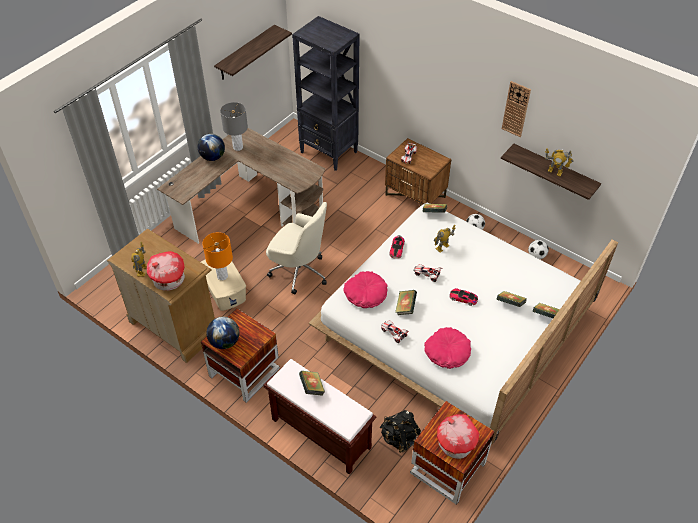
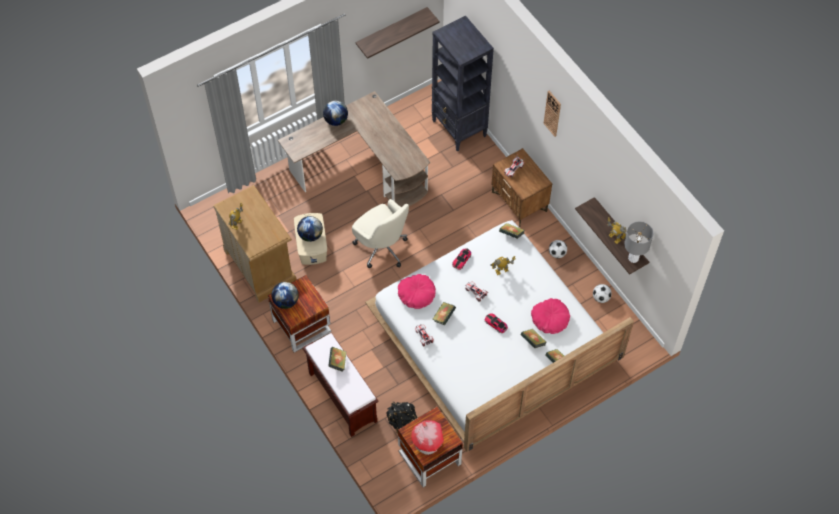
camera: 20 degrees right, 10 degrees up
toy house [147,251,185,291] -> none
orange table lamp [202,232,233,280] -> globe [297,216,323,242]
grey table lamp [220,102,248,151] -> grey table lamp moved to [624,222,653,263]
pink pillow [424,327,471,369] -> pink pillow moved to [531,298,570,334]
wall clock [502,81,531,137] -> wall clock moved to [544,91,561,137]

